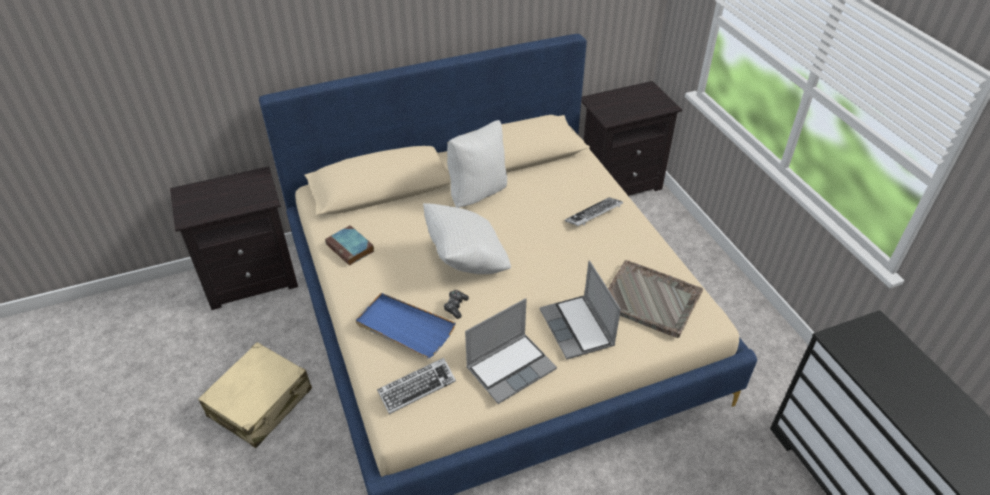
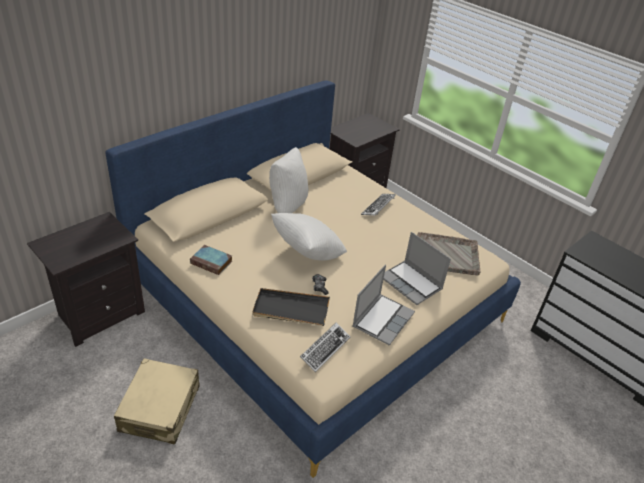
camera: 25 degrees left, 5 degrees down
blue tray [356,293,456,358] -> black tray [252,288,330,326]

